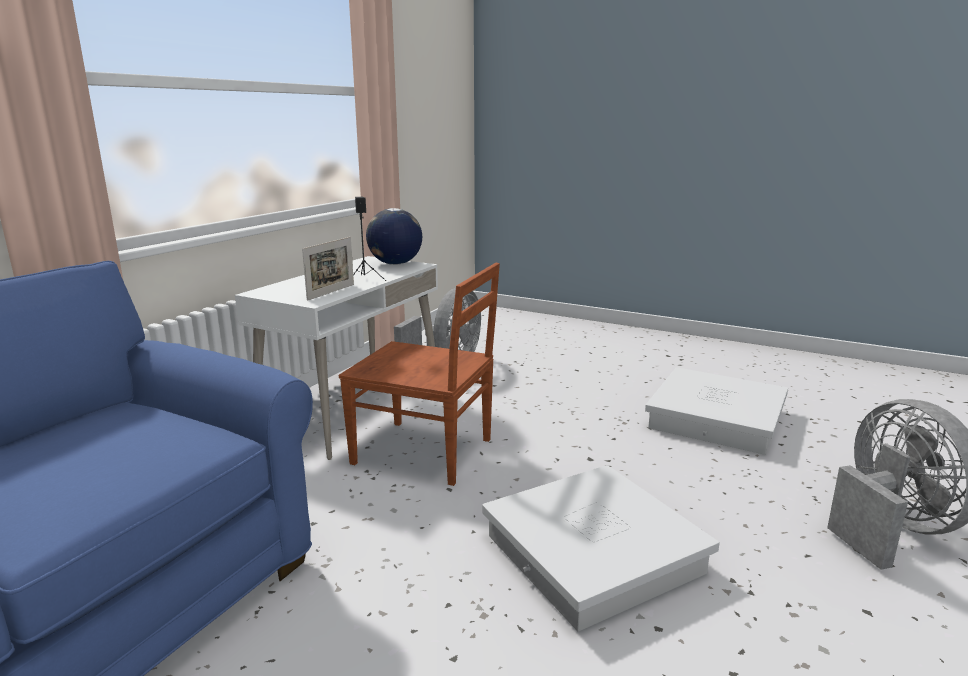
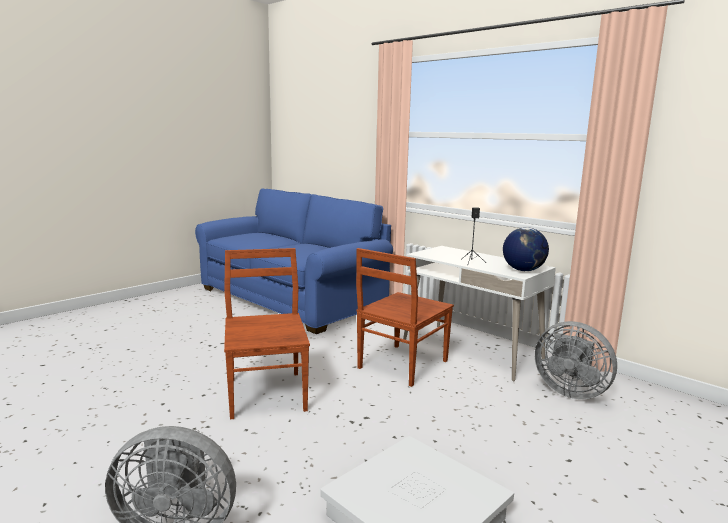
camera: 105 degrees right, 5 degrees down
picture frame [302,237,354,301] -> none
white storage box [482,465,720,631] -> brown chair [224,248,310,419]

